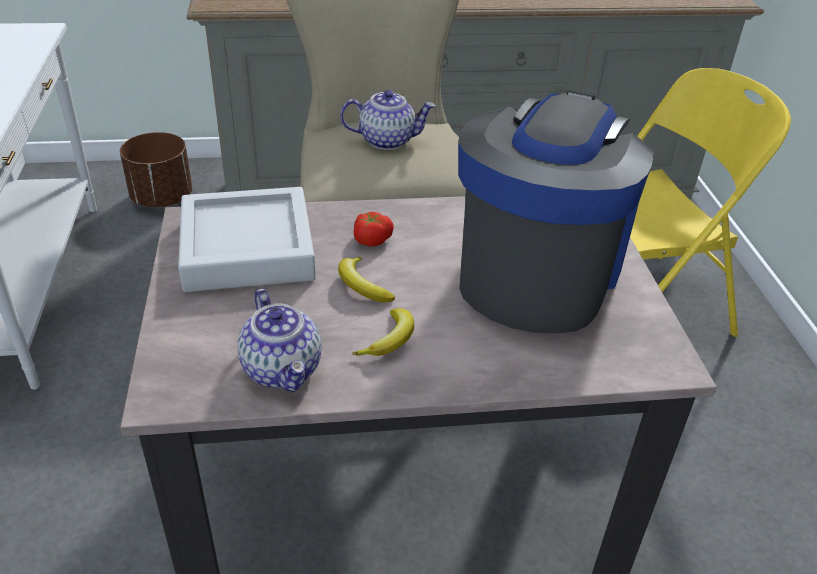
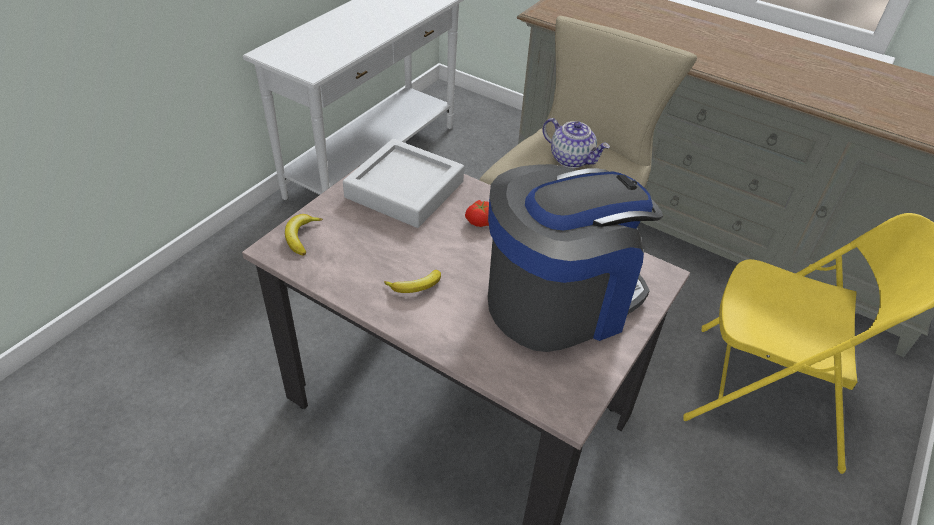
camera: 40 degrees right, 5 degrees up
brown planter [120,132,192,207] -> none
teapot [238,289,322,392] -> none
banana [338,257,395,302] -> banana moved to [285,214,323,256]

